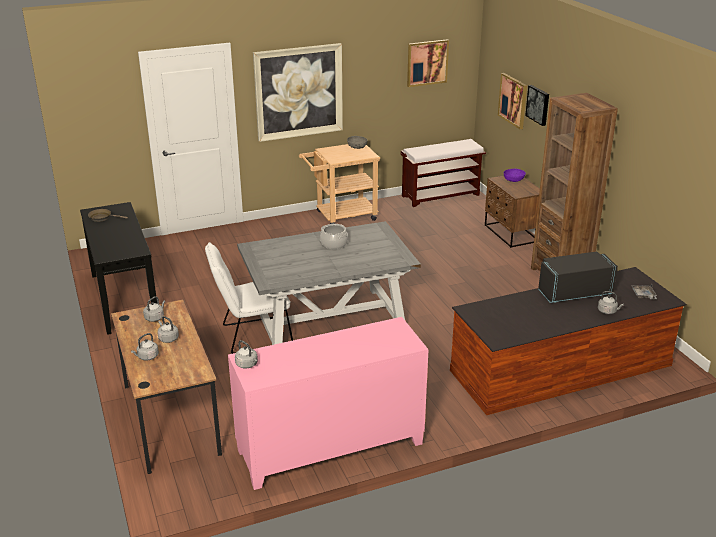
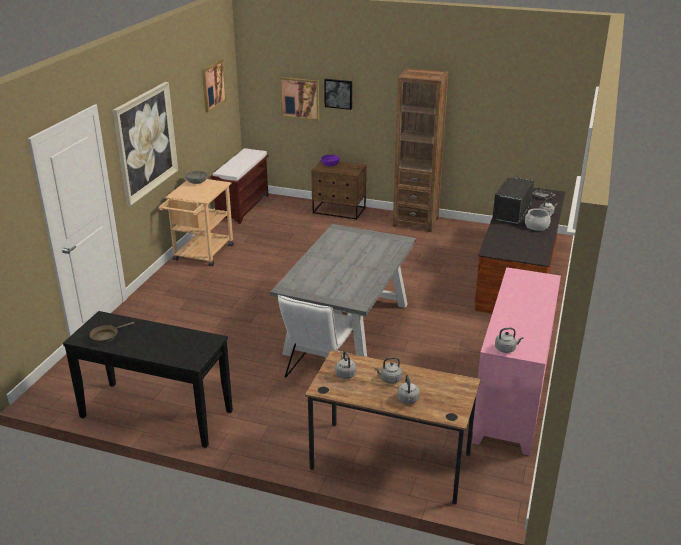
camera: 50 degrees left, 0 degrees up
cooking pot [320,224,348,249] -> cooking pot moved to [525,208,552,231]

